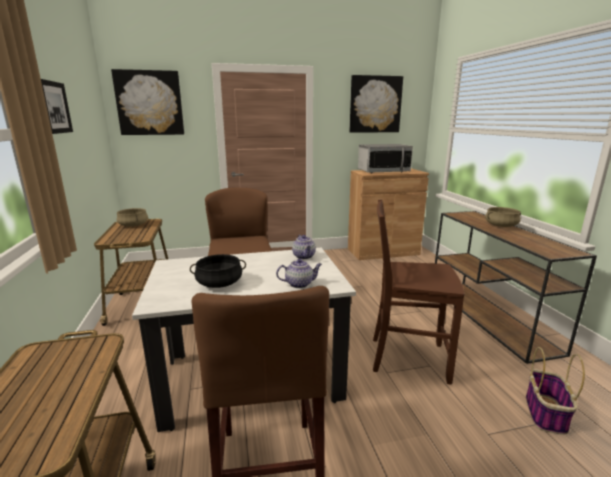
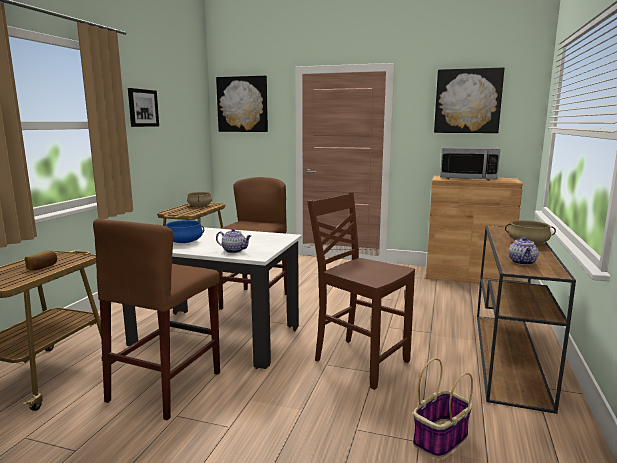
camera: 30 degrees right, 5 degrees down
black cooking pot [190,254,246,288] -> blue cooking pot [166,220,204,243]
teapot [292,235,316,259] -> teapot moved to [509,237,539,265]
none -> bread [25,250,57,270]

